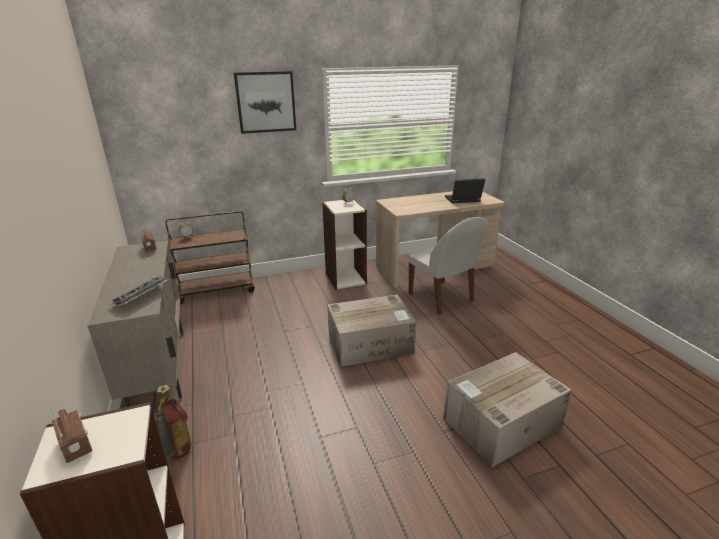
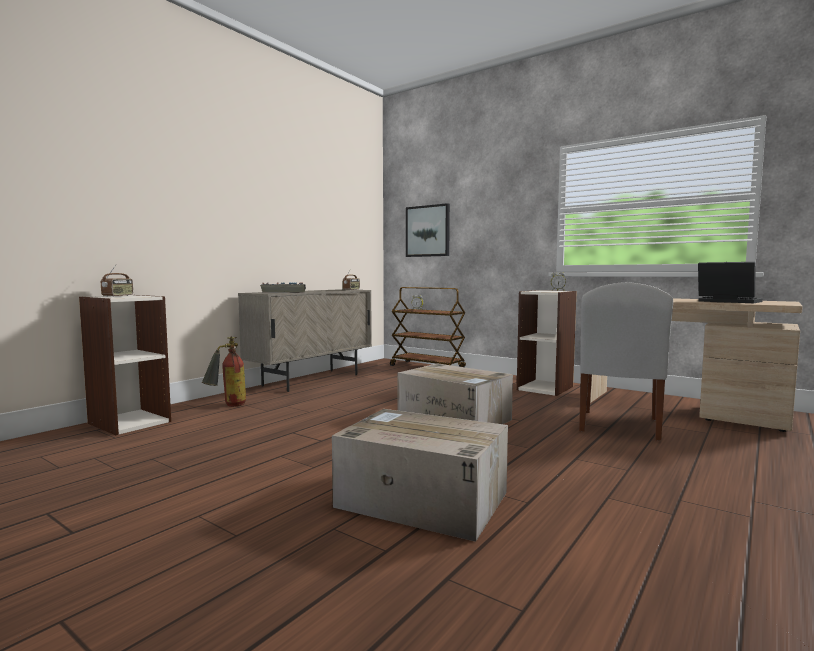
camera: 55 degrees right, 20 degrees down
picture [234,71,296,134] -> picture moved to [406,203,450,257]

